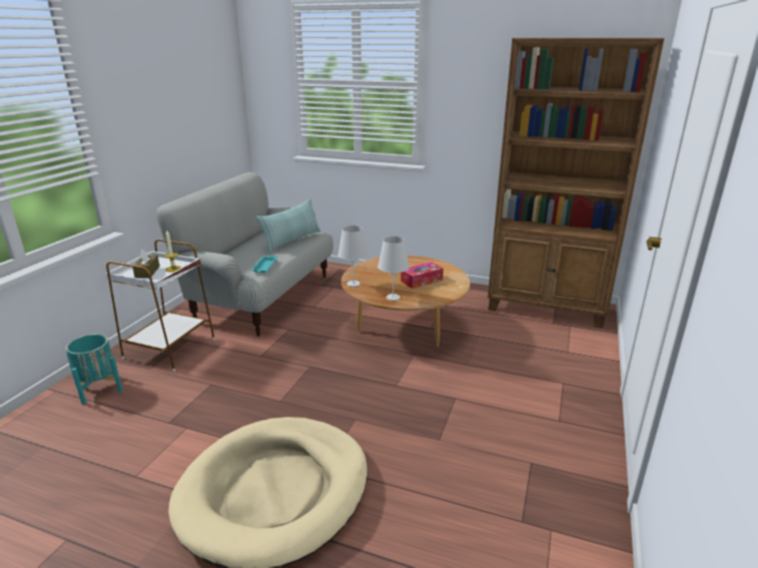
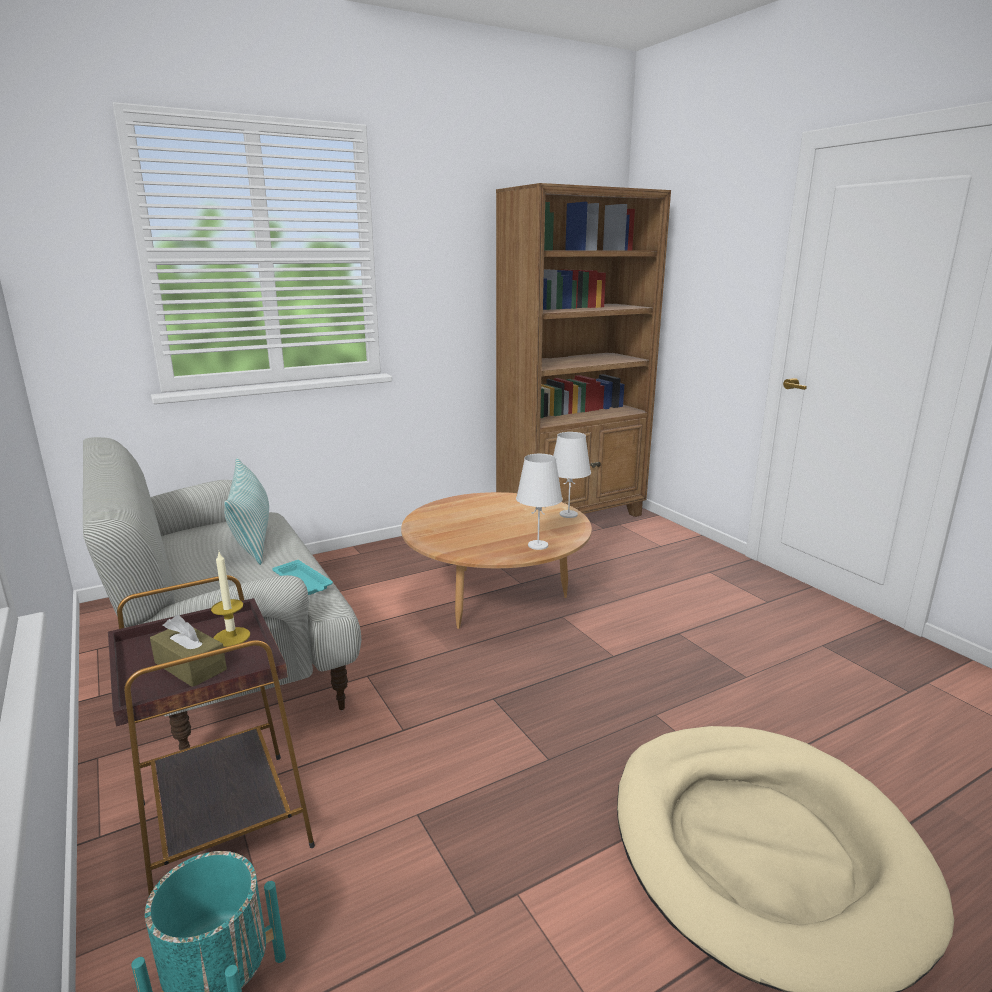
camera: 50 degrees left, 5 degrees down
white side table [105,239,215,371] -> brown side table [108,575,315,896]
white table lamp [338,225,368,287] -> white table lamp moved to [553,432,591,518]
tissue box [401,262,443,288] -> none

